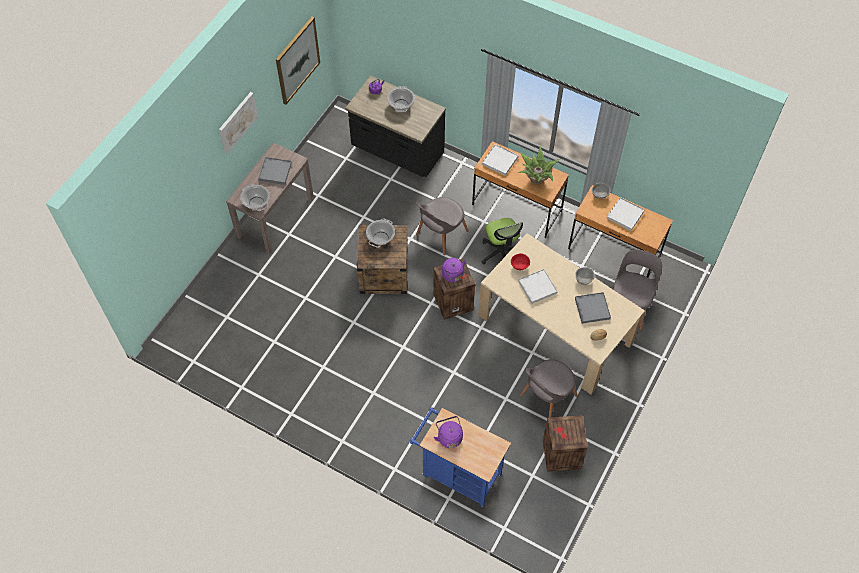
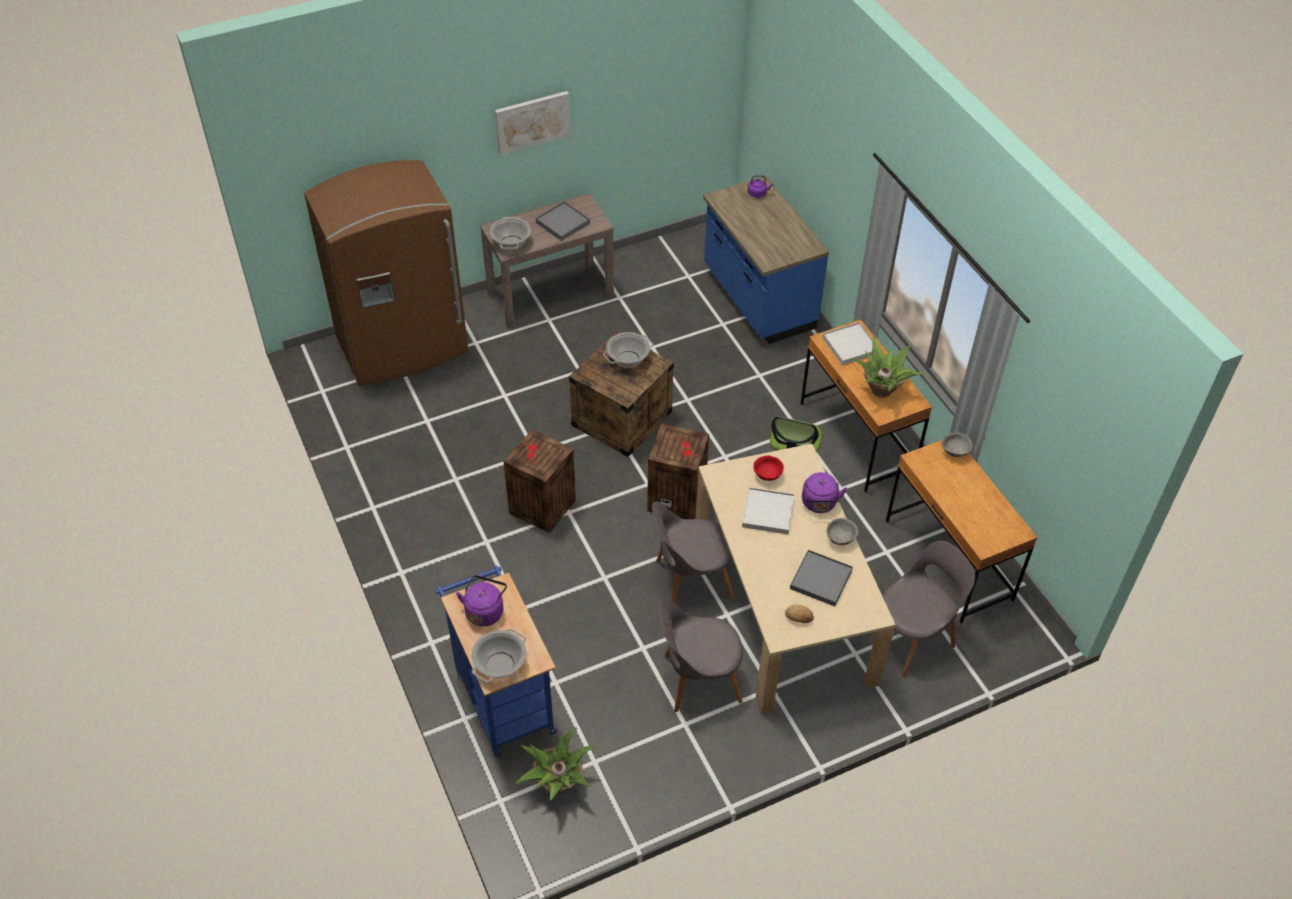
camera: 35 degrees right, 10 degrees down
picture [276,17,320,105] -> none
black counter [345,75,446,177] -> blue counter [703,176,829,344]
cooking pot [387,87,415,112] -> cooking pot moved to [471,629,526,682]
grey chair [416,197,469,255] -> grey chair moved to [652,501,734,603]
purple kettle [442,258,468,282] -> purple kettle moved to [802,472,847,513]
crate [543,415,588,472] -> crate moved to [504,430,576,533]
white tray [606,197,645,231] -> none
none -> brown fridge [304,160,469,386]
none -> potted plant [515,727,595,800]

